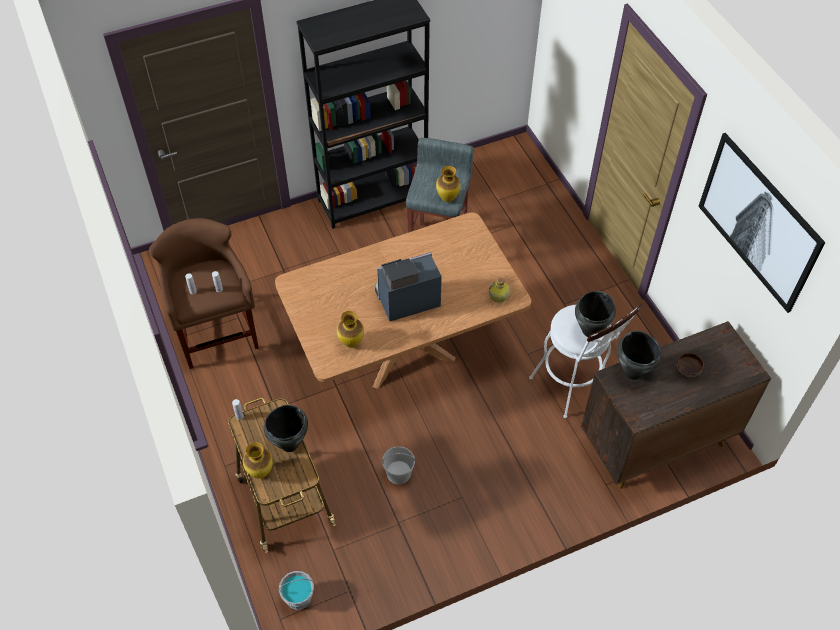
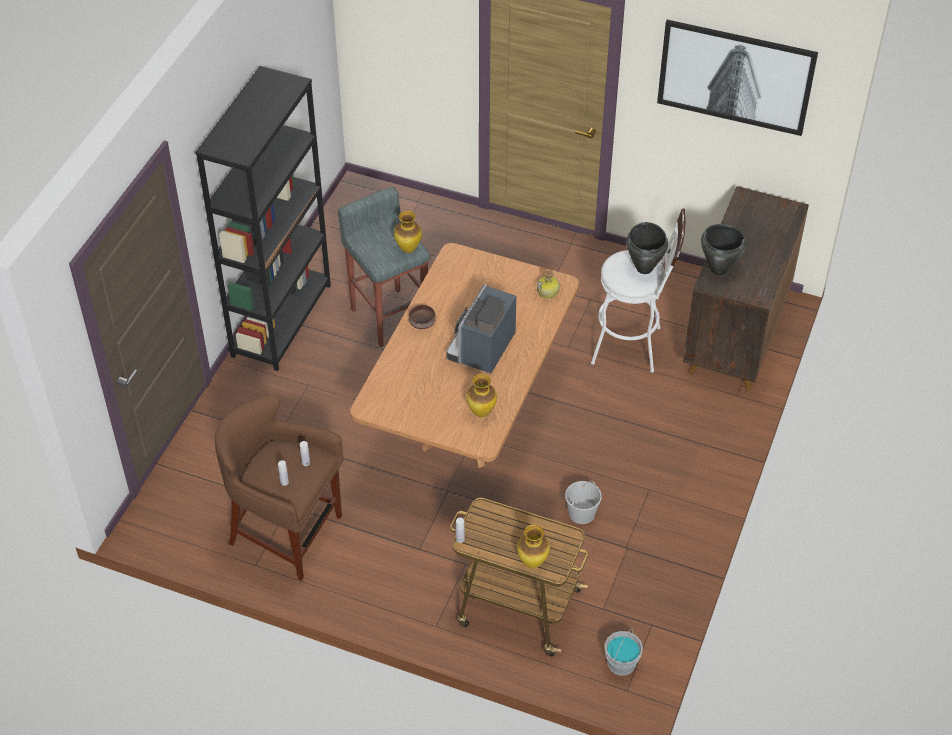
camera: 45 degrees left, 5 degrees down
black cooking pot [264,405,308,452] -> none
brown bowl [676,353,704,378] -> brown bowl moved to [409,305,436,329]

